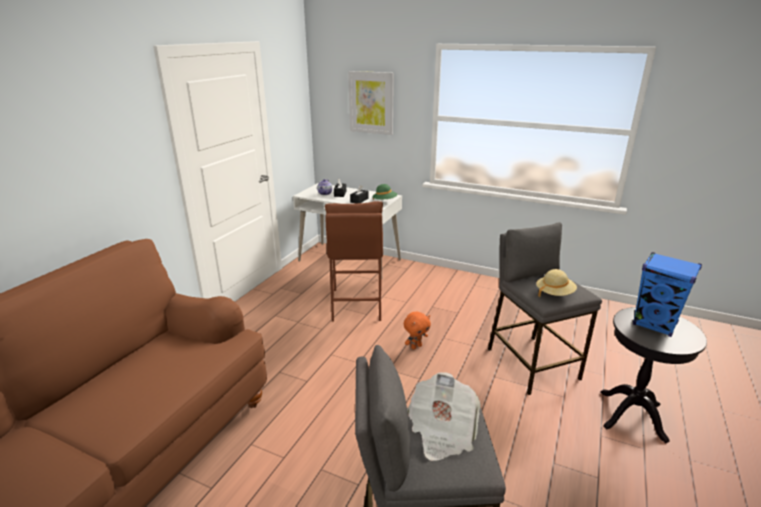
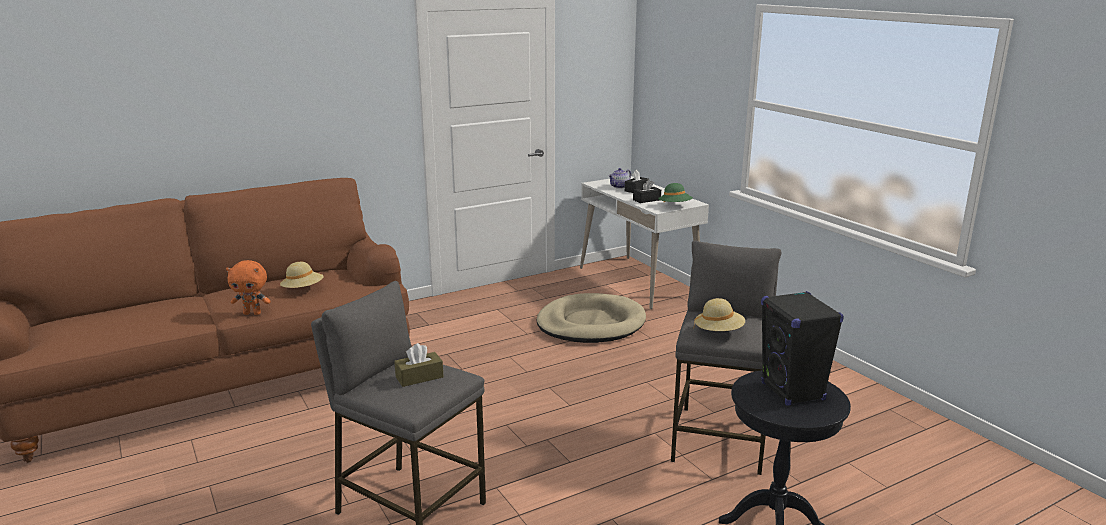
camera: 35 degrees right, 5 degrees down
brown stool [325,201,383,322] -> beige dog bed [536,293,646,343]
picture [348,71,394,135] -> none
orange plush toy [404,312,431,349] -> orange plush toy moved to [226,260,271,315]
newspaper [407,372,481,461] -> brown tissue box [394,343,443,387]
blue speaker [633,252,702,337] -> black speaker [761,291,844,406]
none -> beige hat [280,262,324,288]

